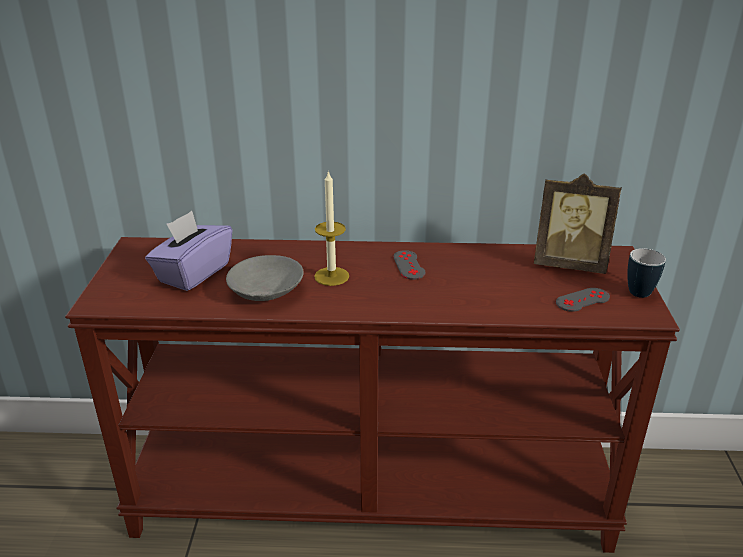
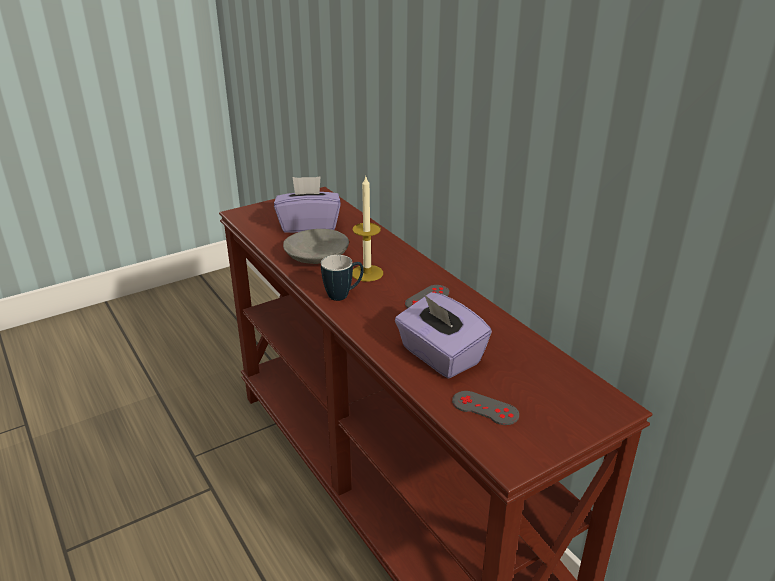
camera: 55 degrees right, 0 degrees up
picture frame [534,173,622,274] -> none
mug [627,248,666,298] -> mug moved to [321,255,364,301]
none -> purple tissue box [395,292,492,379]

